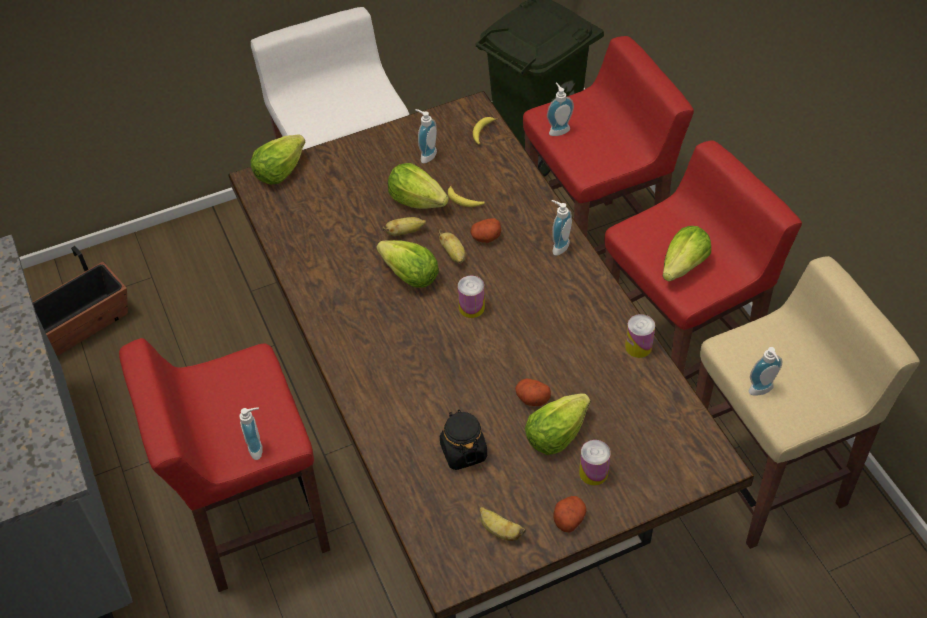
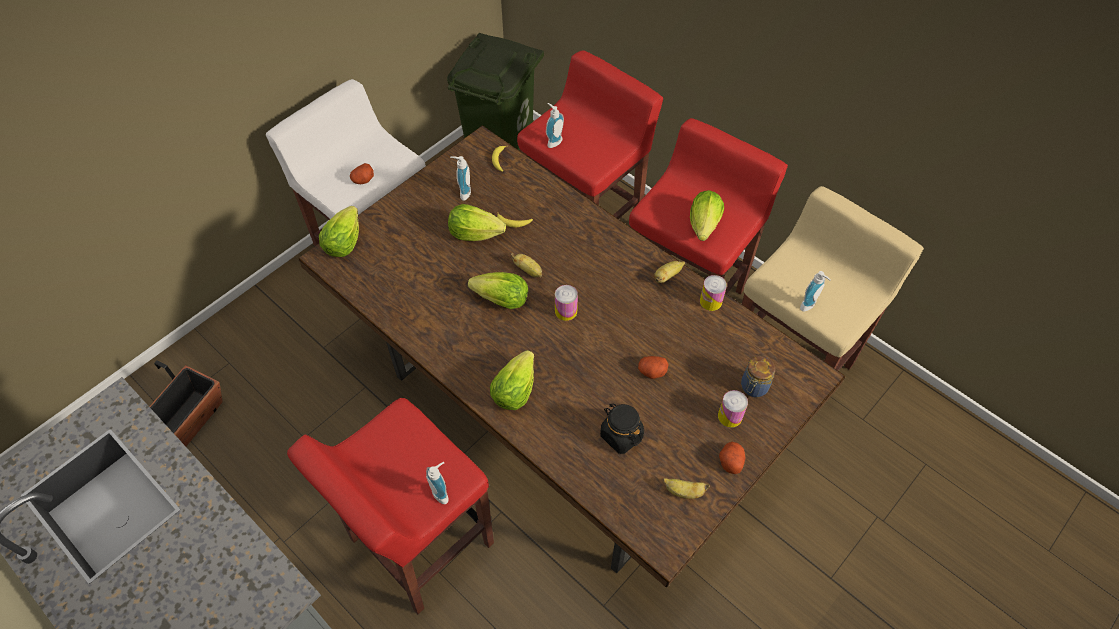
camera: 25 degrees left, 5 degrees up
banana [383,217,426,236] -> banana moved to [654,261,685,283]
potato [470,218,501,243] -> potato moved to [350,163,374,184]
lettuce [525,394,591,455] -> lettuce moved to [490,350,534,410]
soap dispenser [551,200,572,256] -> none
none -> jar [741,356,775,397]

